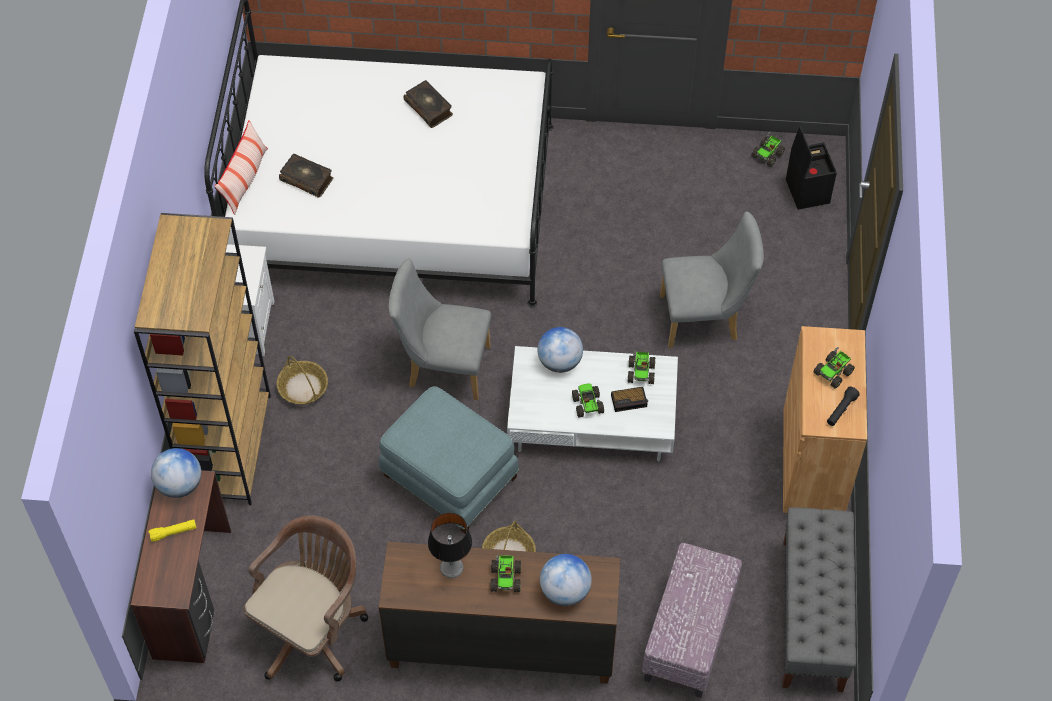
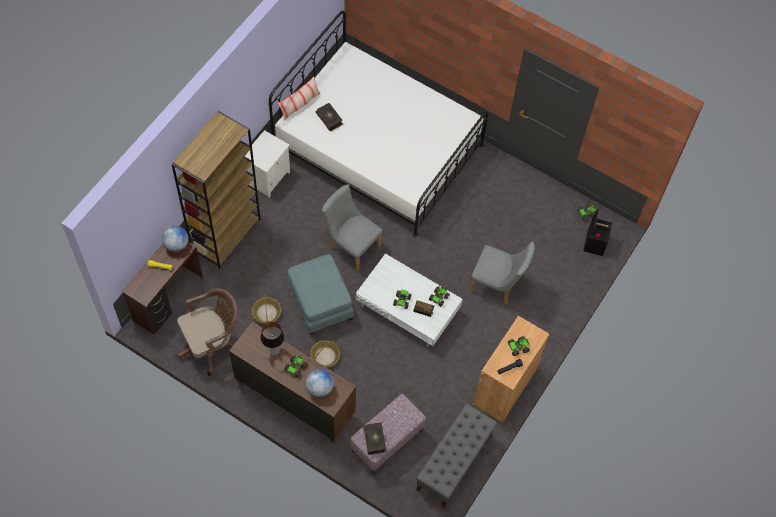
camera: 25 degrees right, 5 degrees up
basket [277,356,328,405] -> basket moved to [252,295,281,324]
book [404,80,453,128] -> book moved to [363,423,386,455]
globe [538,327,583,373] -> none

